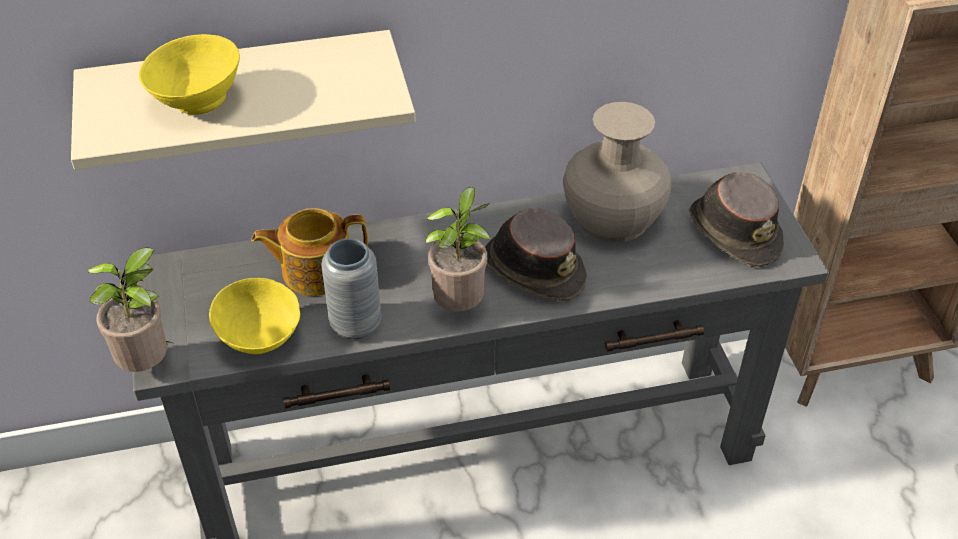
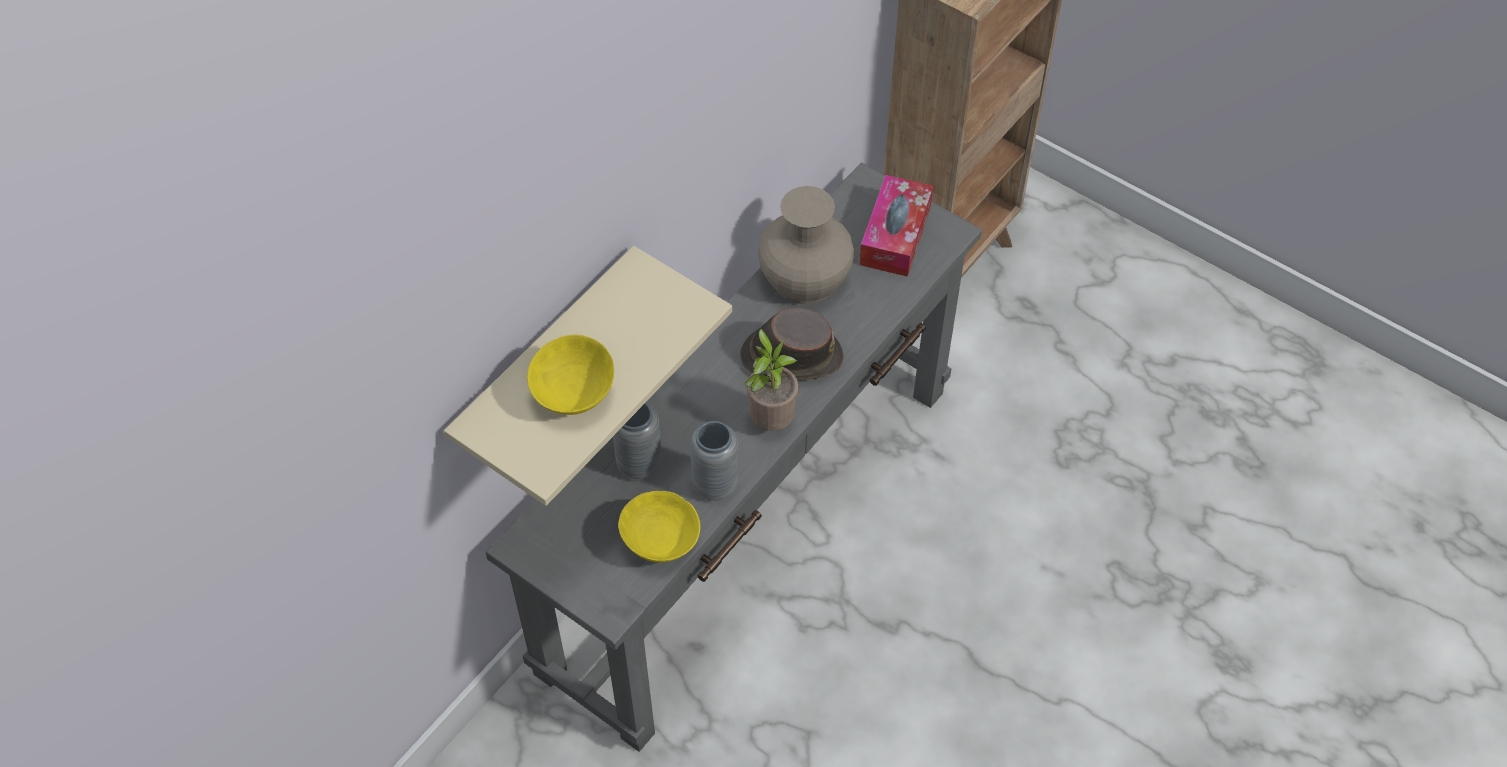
camera: 40 degrees left, 10 degrees up
potted plant [88,247,175,372] -> none
teapot [251,208,368,296] -> grey vase [613,403,662,479]
brown hat [689,172,784,267] -> tissue box [859,175,933,277]

